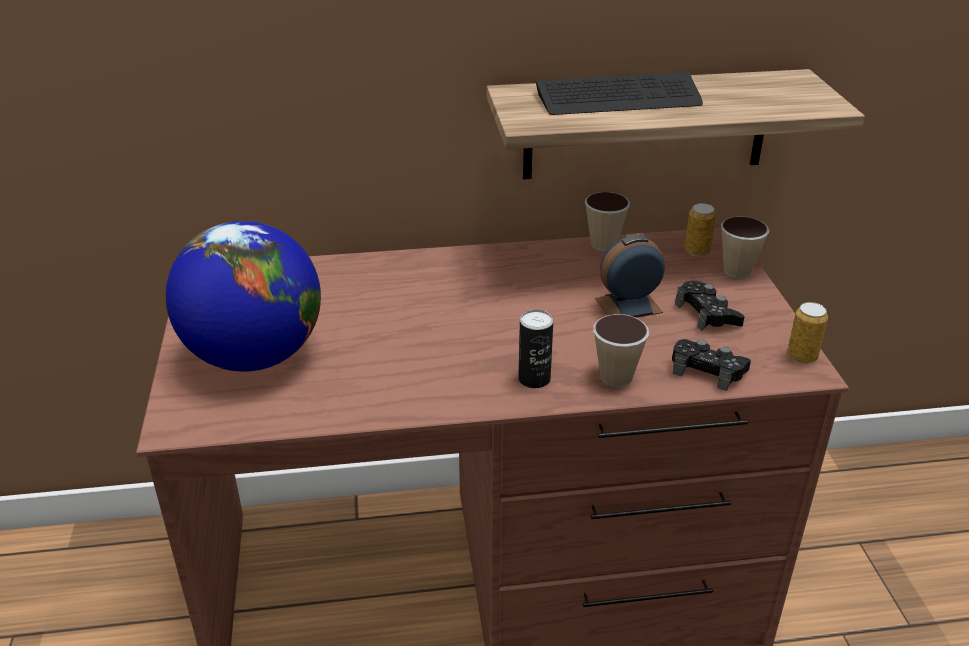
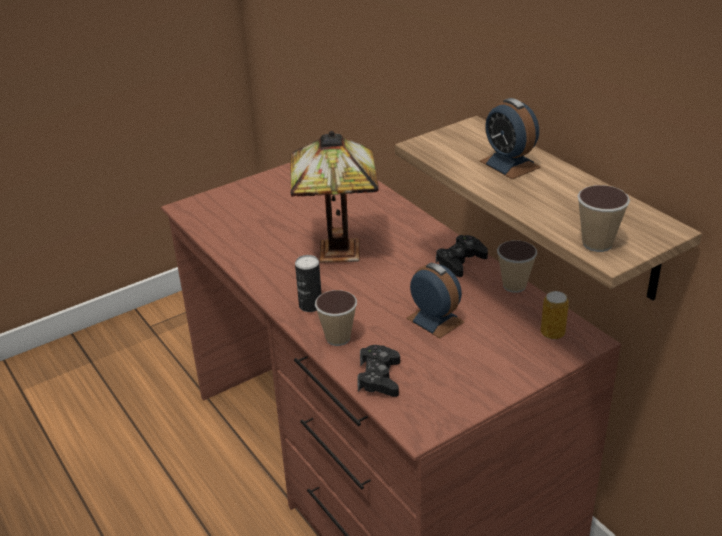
camera: 65 degrees right, 0 degrees up
globe [166,221,321,372] -> none
keyboard [536,72,703,115] -> alarm clock [480,98,541,179]
black game controller [675,281,744,331] -> black game controller moved to [436,235,488,277]
cup [721,216,769,279] -> cup moved to [577,185,630,252]
can [787,302,828,364] -> none
none -> table lamp [290,131,379,263]

